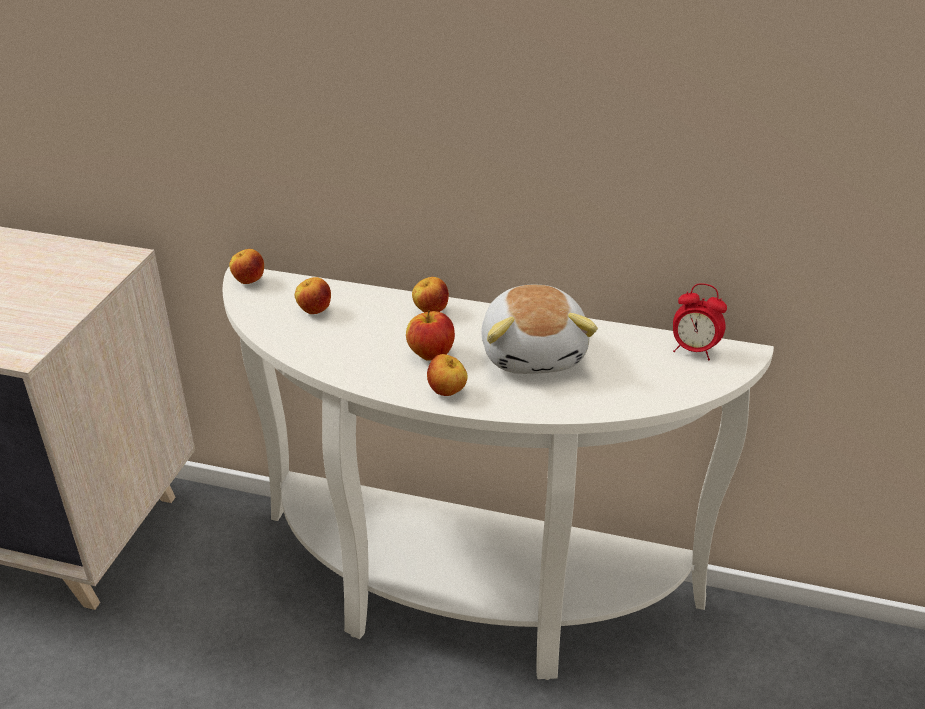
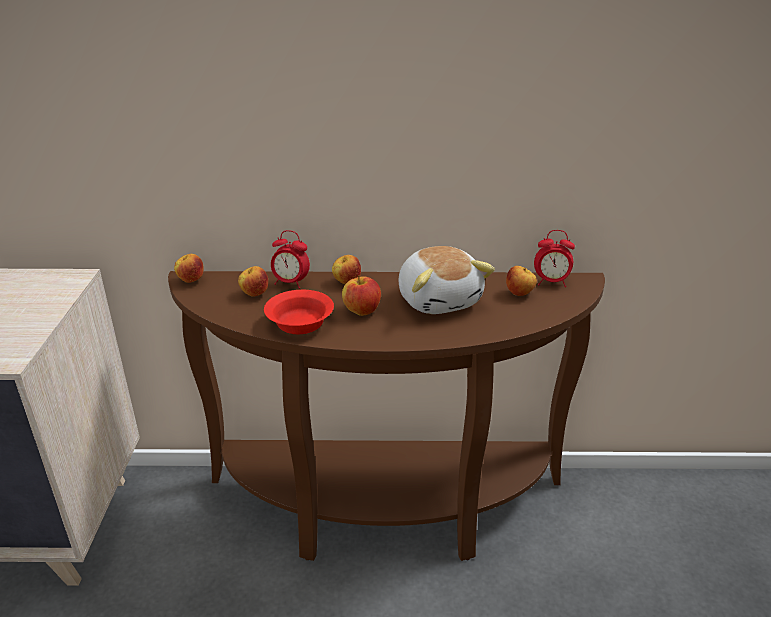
camera: 15 degrees left, 5 degrees down
white console table [222,267,774,680] -> brown console table [168,271,605,561]
apple [427,354,468,396] -> apple moved to [506,266,537,296]
none -> red bowl [264,290,334,334]
none -> alarm clock [271,230,310,289]

